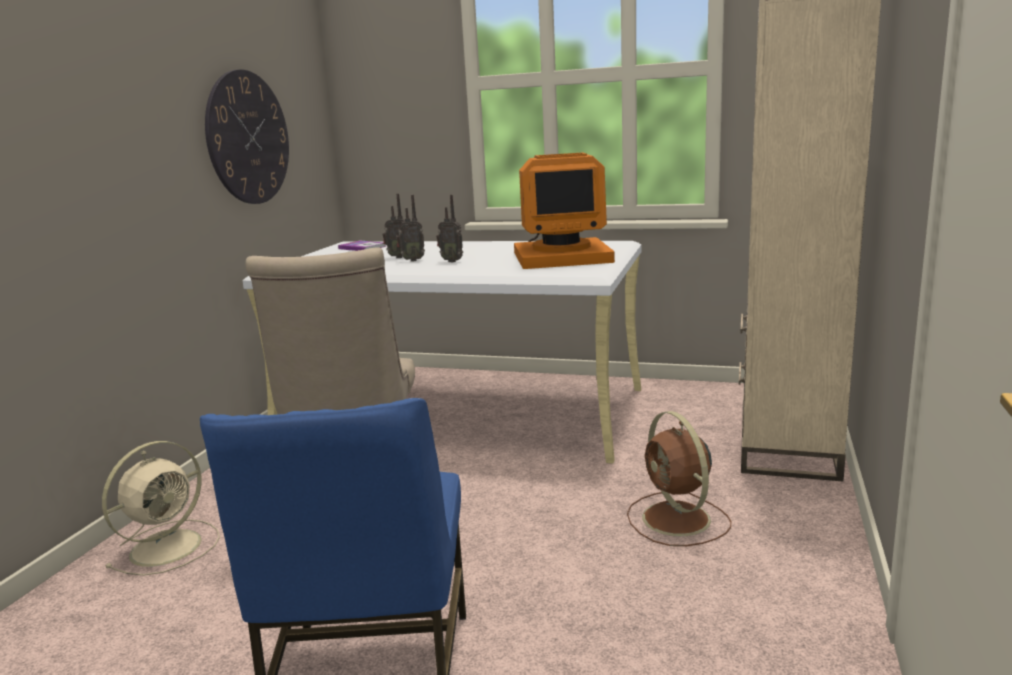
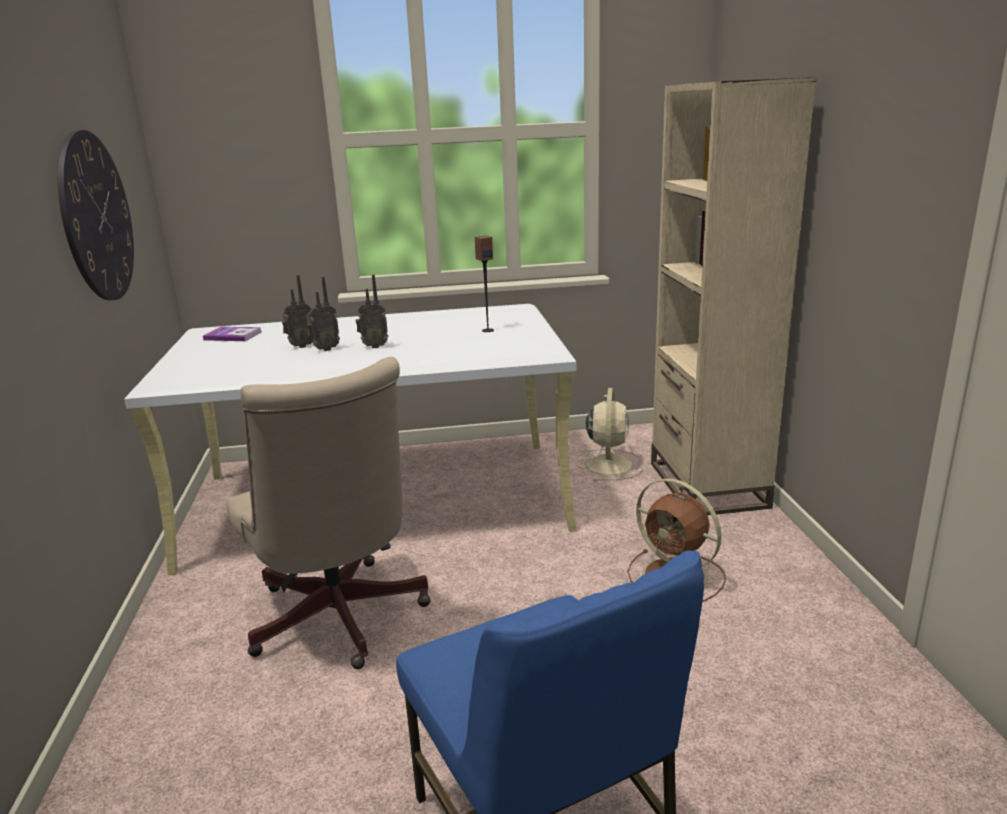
camera: 25 degrees left, 5 degrees up
beige fan [102,441,220,576] -> beige fan moved to [574,388,643,481]
monitor [514,152,615,269] -> speaker [475,236,494,332]

